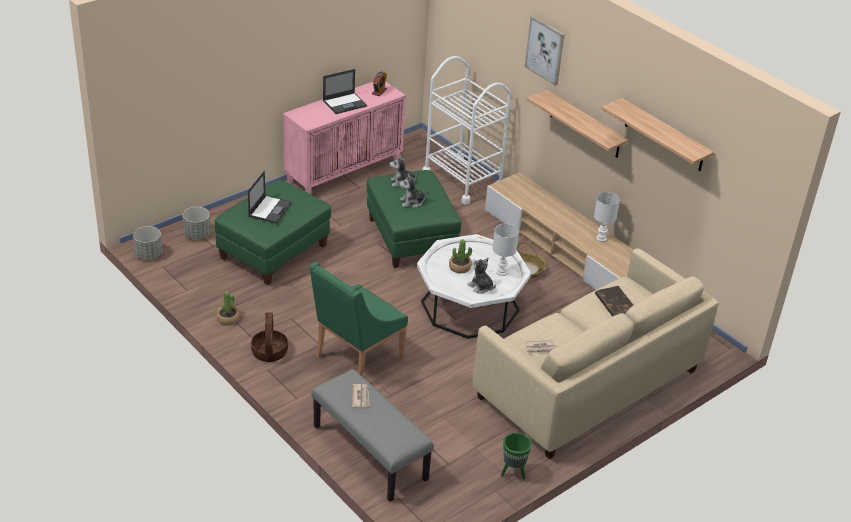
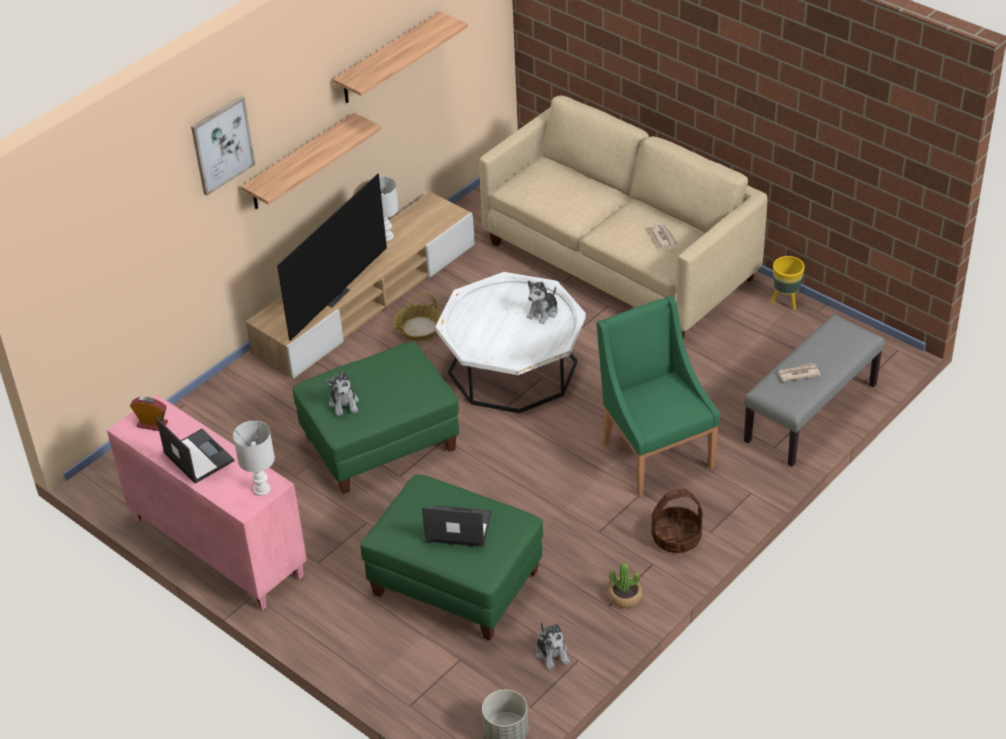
camera: 95 degrees left, 5 degrees up
grey planter [183,207,211,239] -> none
green armchair [310,262,408,376] -> green armchair turned 150 degrees counterclockwise [597,296,720,497]
plush toy [399,174,429,208] -> plush toy moved to [536,622,570,670]
white cart [422,56,512,205] -> none
potted plant [449,239,472,273] -> none
white table lamp [493,223,519,276] -> white table lamp moved to [233,421,275,496]
green planter [501,433,532,480] -> yellow planter [770,256,805,310]
brown book [595,286,633,317] -> none
none -> television [277,174,387,341]

